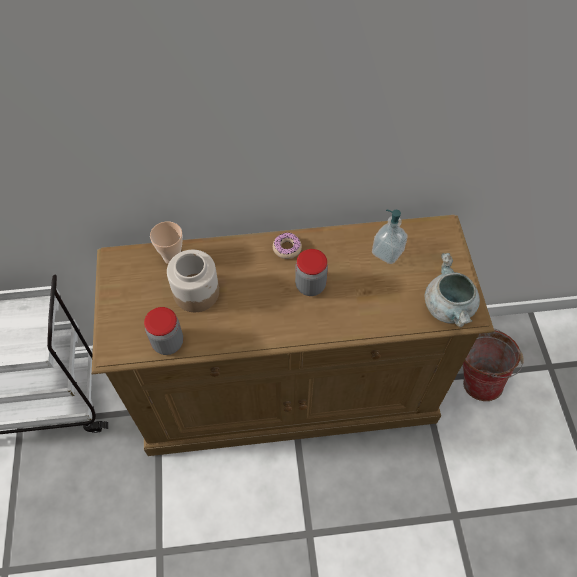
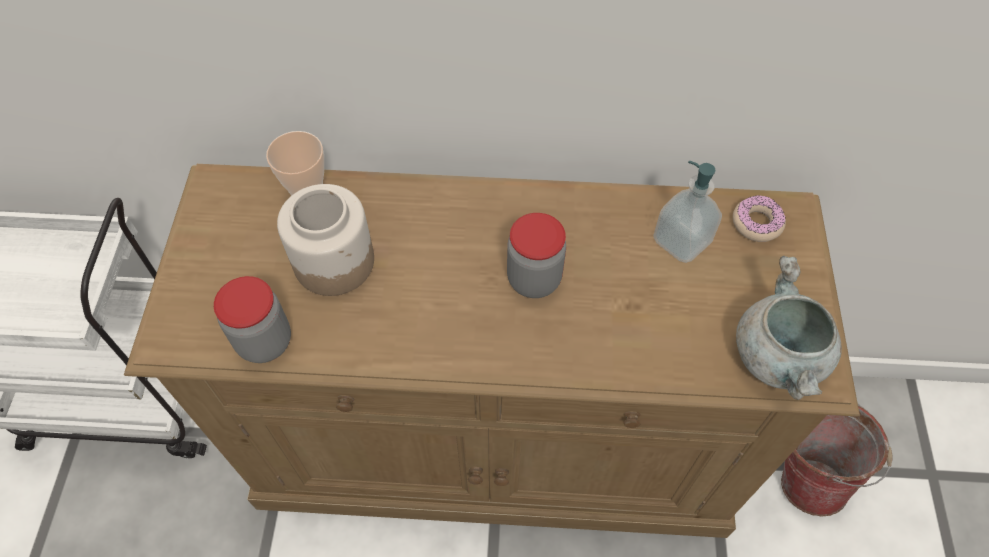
camera: 10 degrees right, 0 degrees up
donut [273,232,302,259] -> donut moved to [733,195,786,242]

